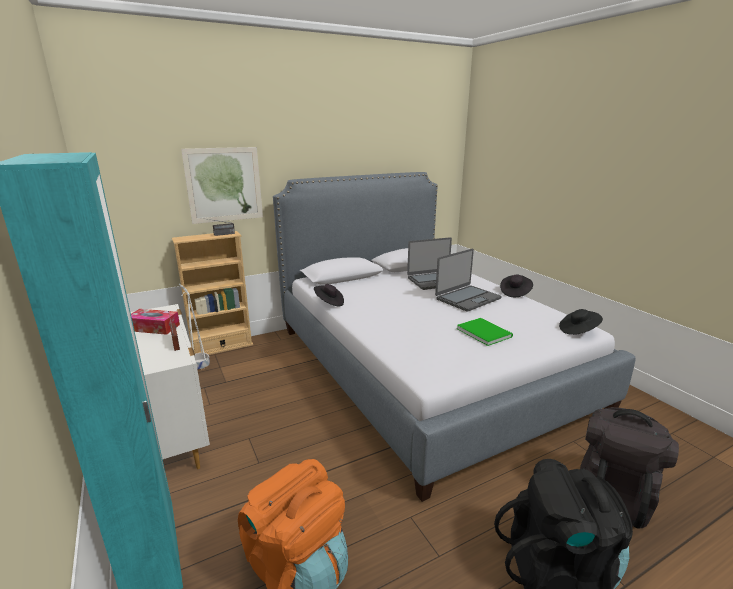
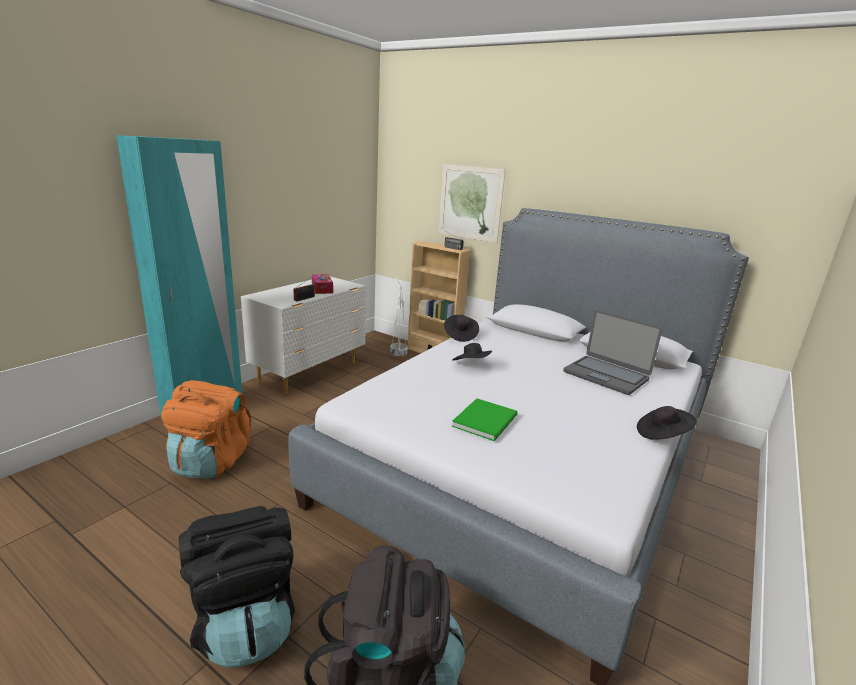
camera: 60 degrees right, 0 degrees up
laptop [435,249,501,312] -> none
black hat [559,309,603,335] -> black hat moved to [452,343,492,360]

